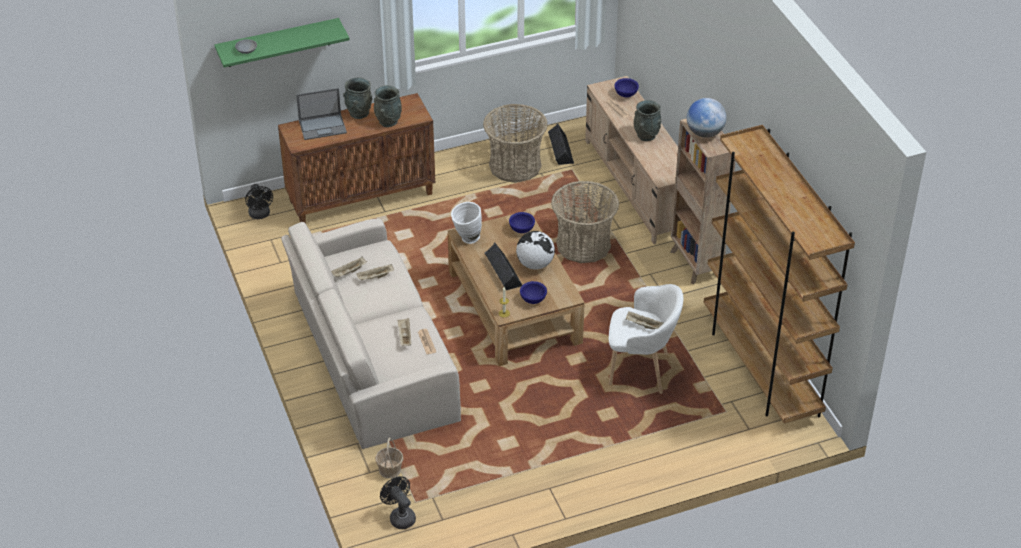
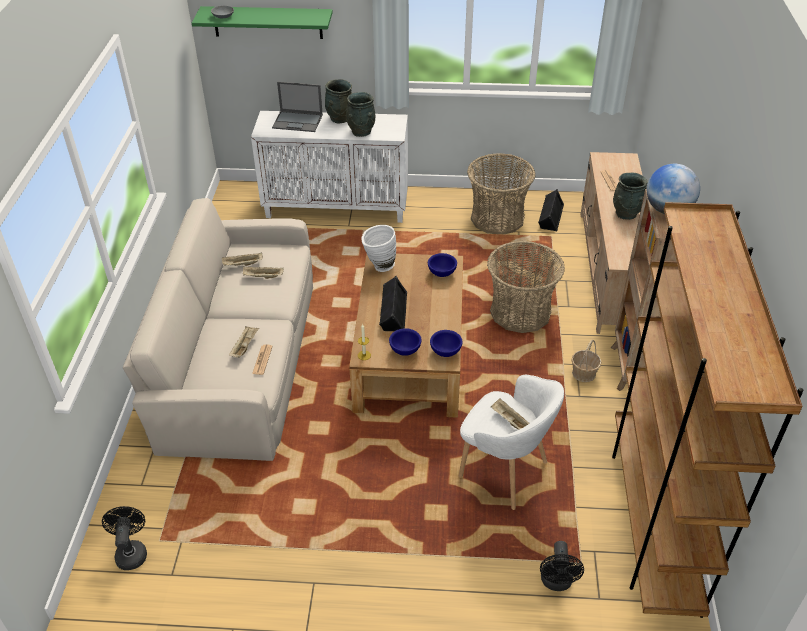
camera: 25 degrees right, 0 degrees up
black fan [245,184,273,219] -> black fan moved to [540,541,584,591]
brown cabinet [278,93,435,224] -> white cabinet [251,111,408,223]
basket [375,438,403,478] -> basket moved to [572,339,601,382]
globe [516,231,555,270] -> none
blue bowl [614,78,639,97] -> blue bowl moved to [430,330,463,357]

